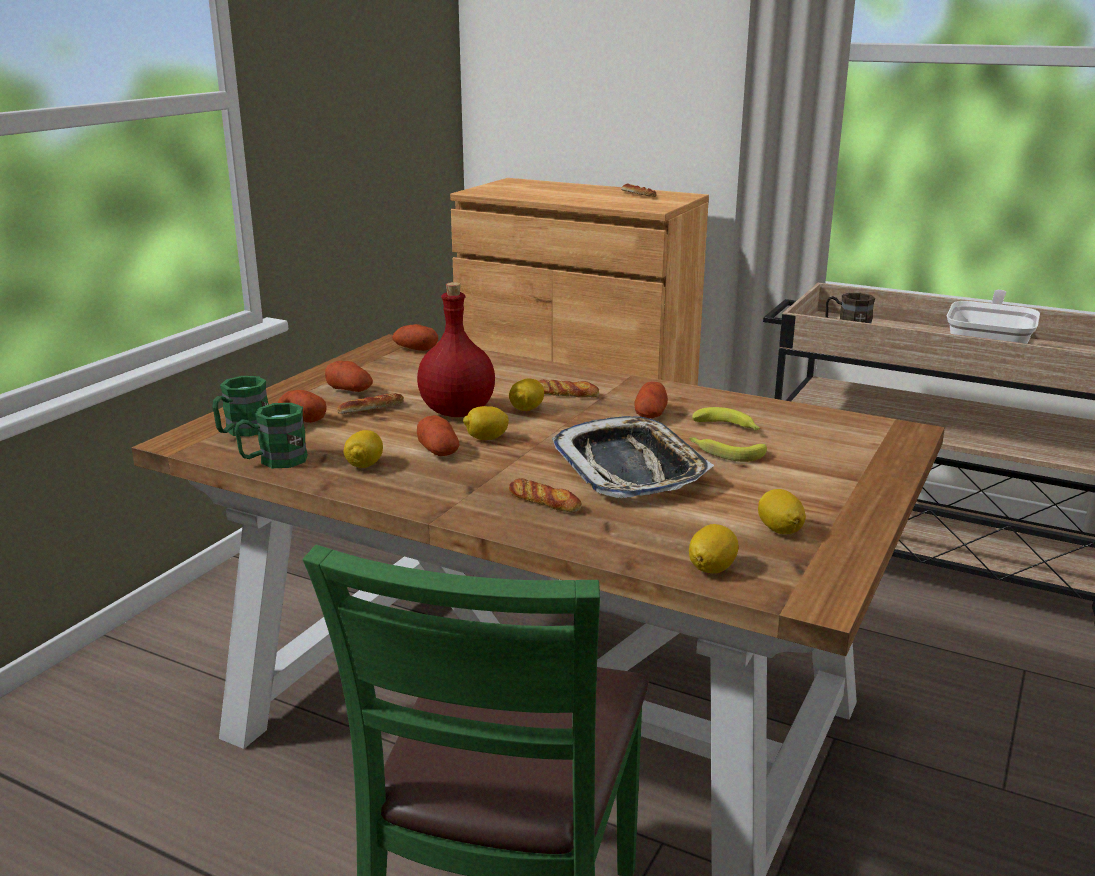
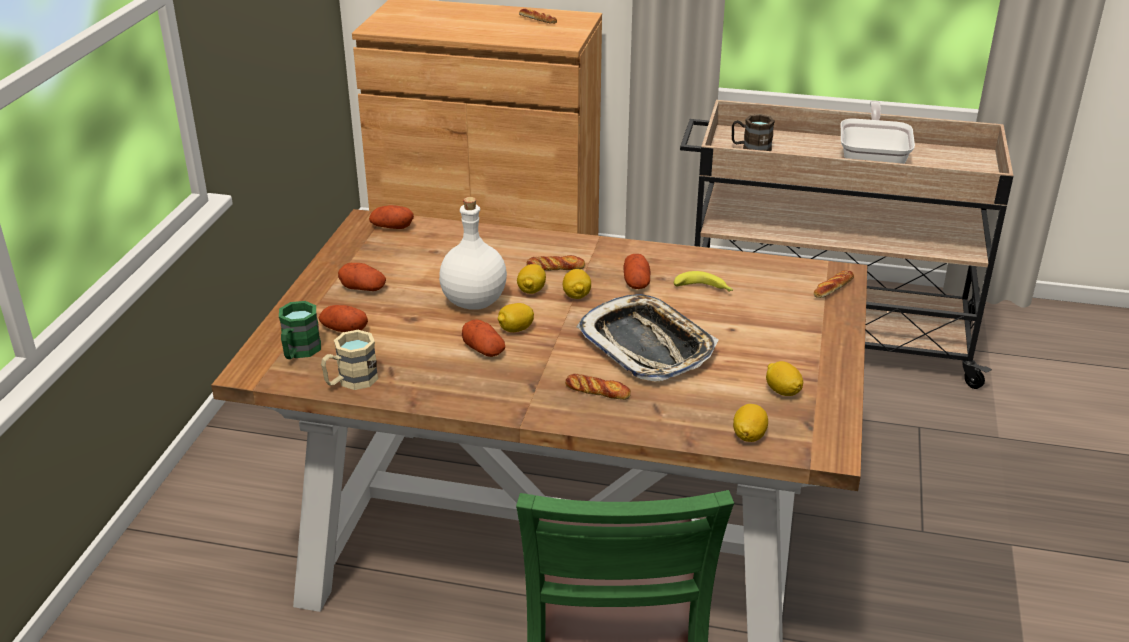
camera: 15 degrees left, 10 degrees up
green mug [235,403,308,468] -> beige mug [321,330,379,390]
bread [337,393,404,414] -> bread moved to [814,270,854,298]
lemon [344,430,383,468] -> lemon moved to [563,269,591,299]
red bottle [417,282,495,417] -> white bottle [439,197,507,310]
banana [689,437,767,462] -> none

